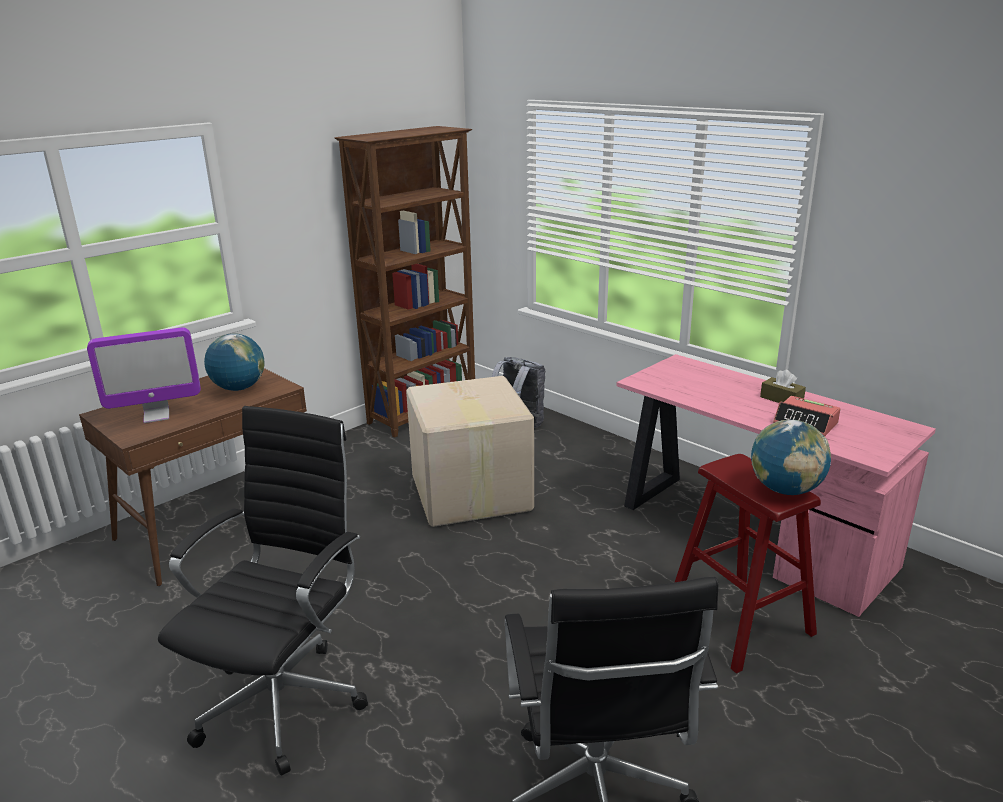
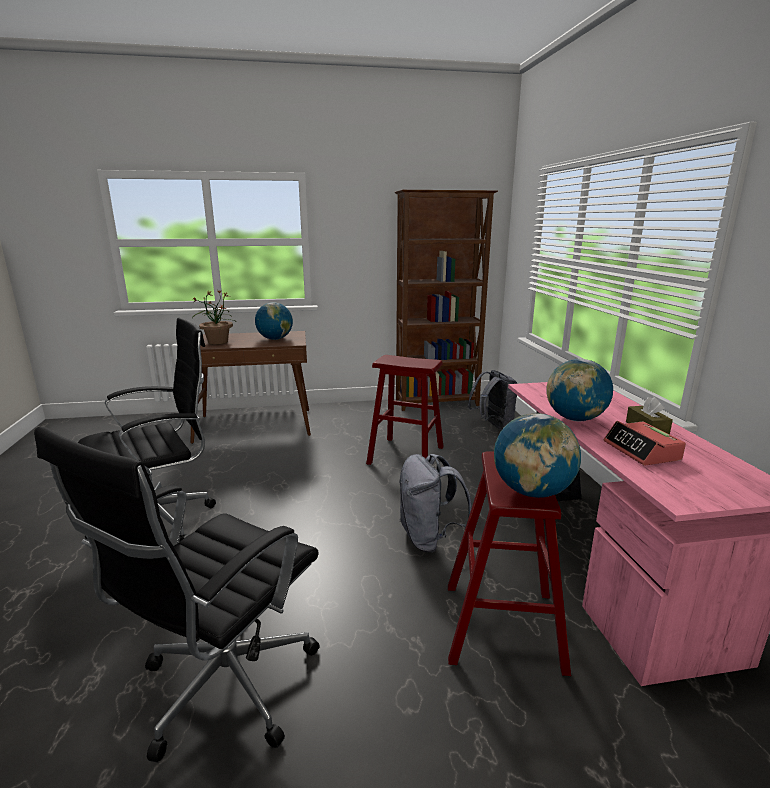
camera: 35 degrees right, 5 degrees down
monitor [87,327,201,423] -> potted plant [192,290,236,344]
cardboard box [406,376,534,527] -> red stool [366,355,444,465]
none -> grey backpack [399,454,472,553]
none -> globe [547,359,613,421]

